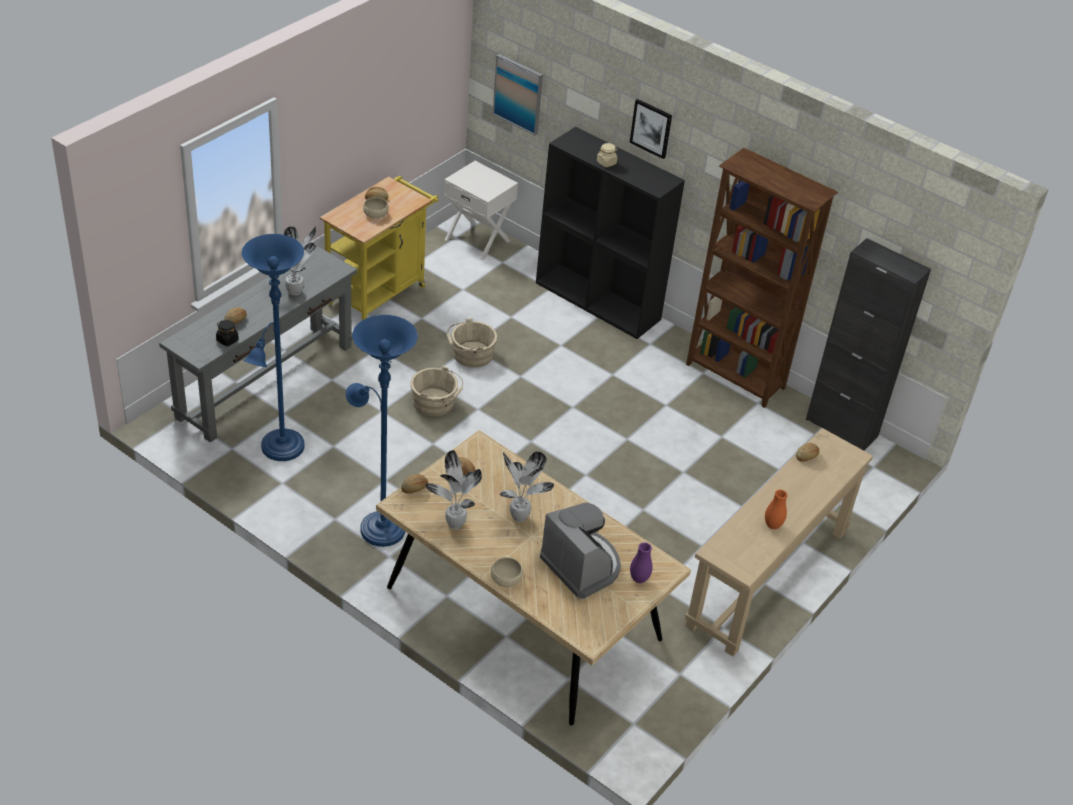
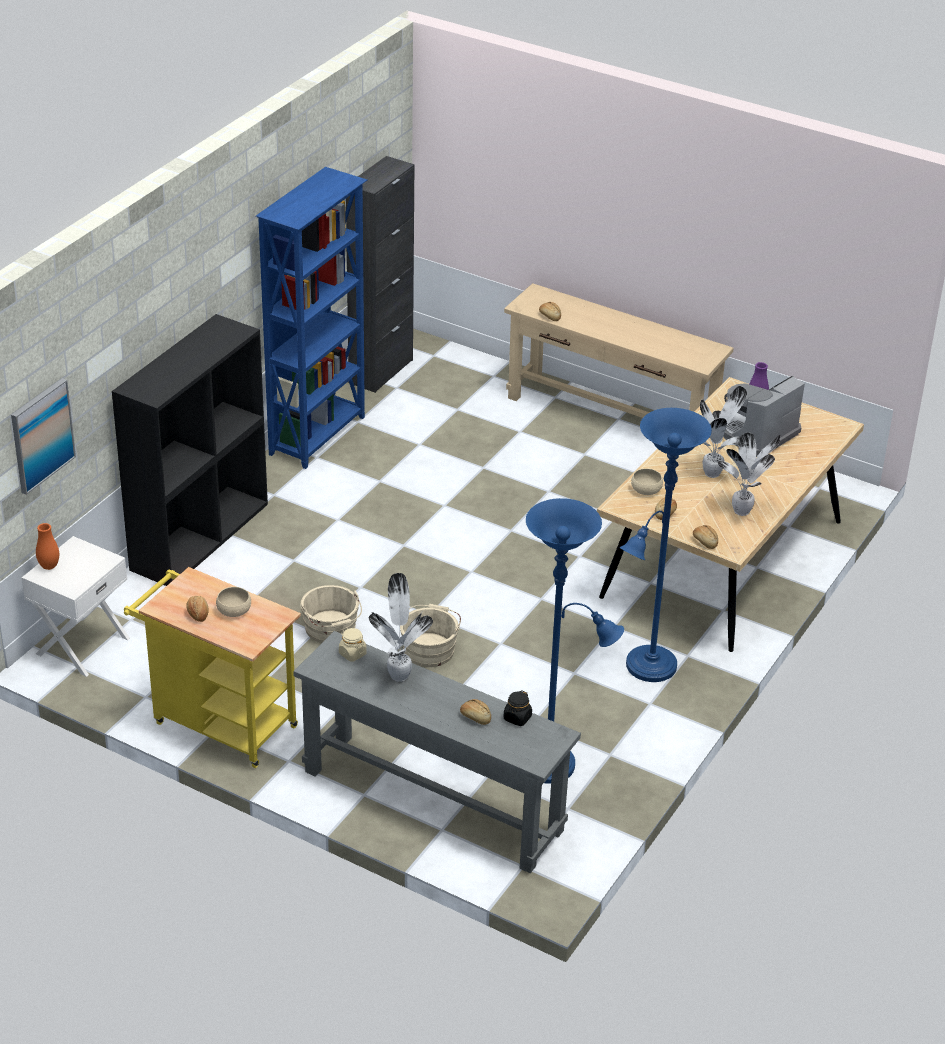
camera: 95 degrees left, 5 degrees down
beige bowl [491,557,523,587] -> beige bowl moved to [631,468,663,495]
beige jar [597,143,618,167] -> beige jar moved to [339,628,367,662]
picture [630,99,672,159] -> none
brown bookcase [686,148,838,408] -> blue bookcase [256,167,367,469]
orange vase [765,490,788,529] -> orange vase moved to [36,523,59,570]

